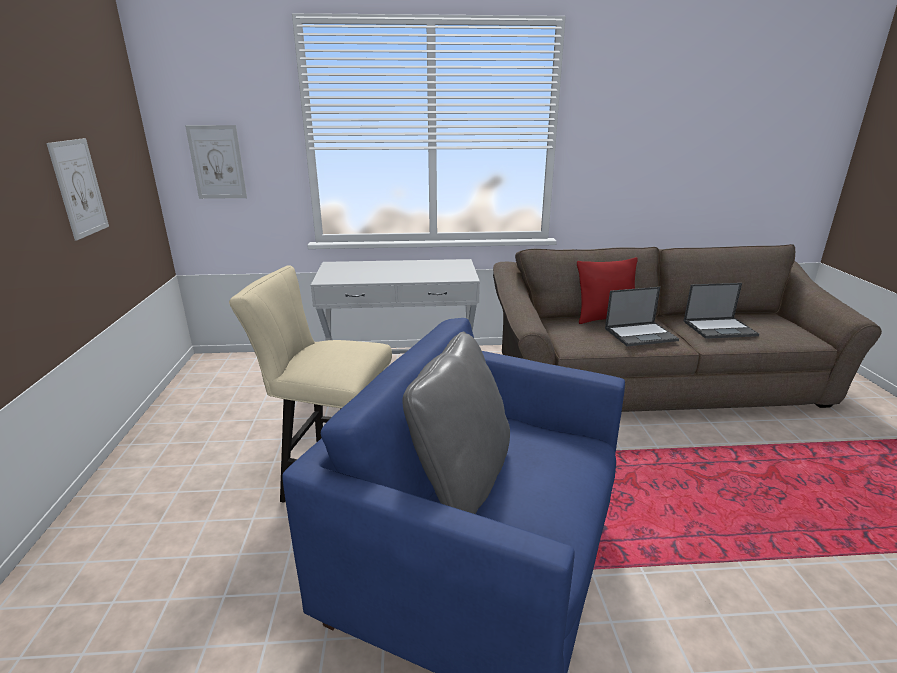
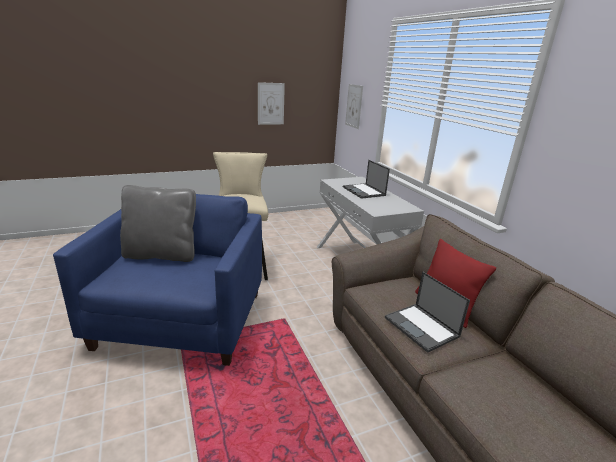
camera: 70 degrees right, 0 degrees up
laptop [683,283,759,339] -> laptop moved to [343,160,390,199]

